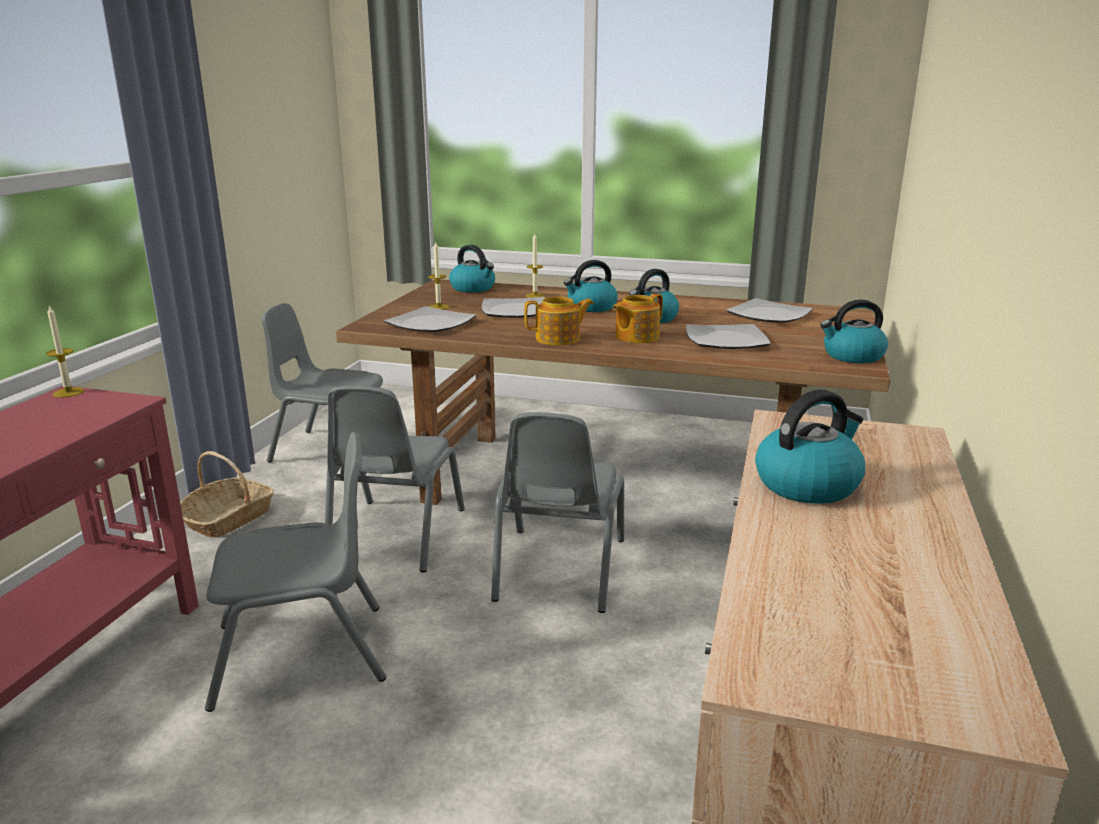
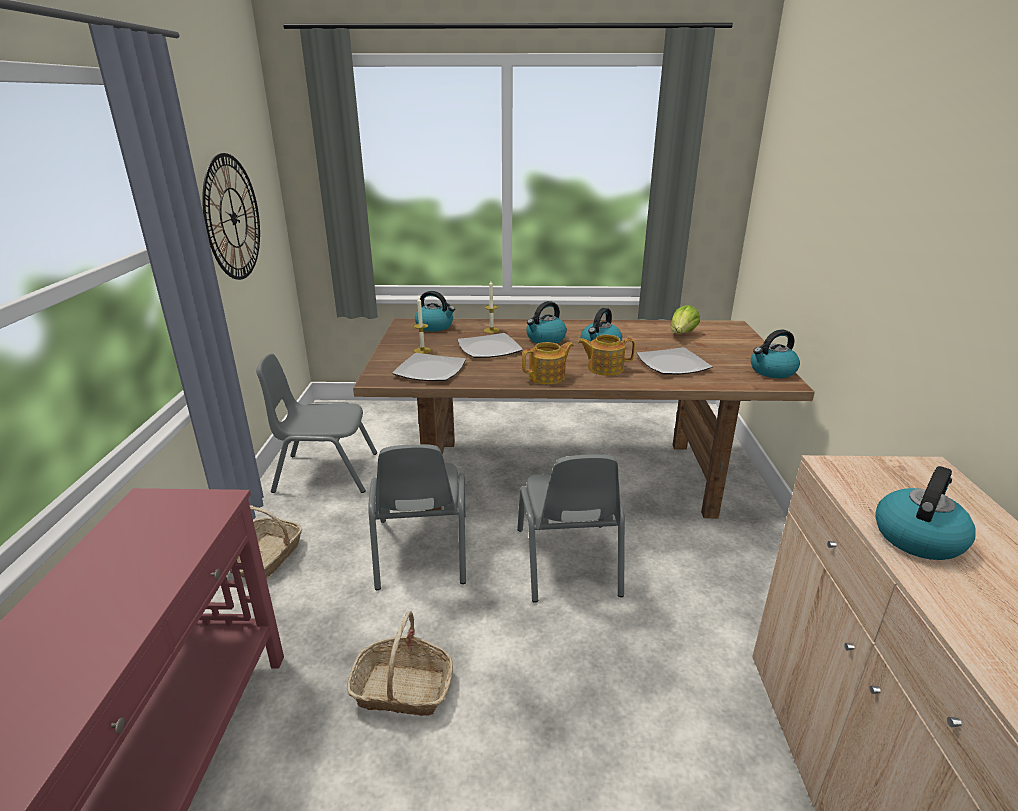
camera: 15 degrees left, 5 degrees up
candle [46,305,84,398] -> none
grey chair [205,432,386,712] -> basket [347,611,453,716]
teapot [612,293,663,343] -> teapot turned 60 degrees clockwise [578,335,635,376]
plate [726,298,813,323] -> lettuce [671,305,700,334]
none -> wall clock [202,153,260,280]

